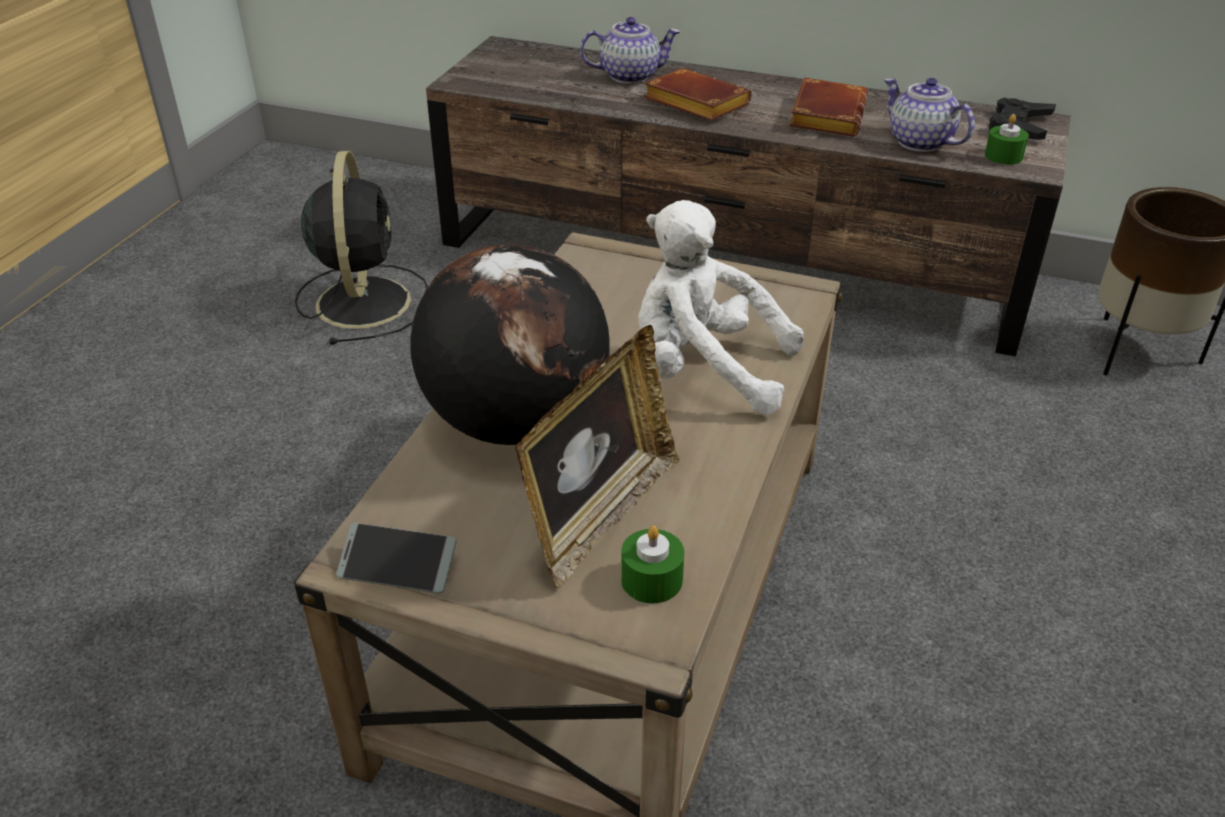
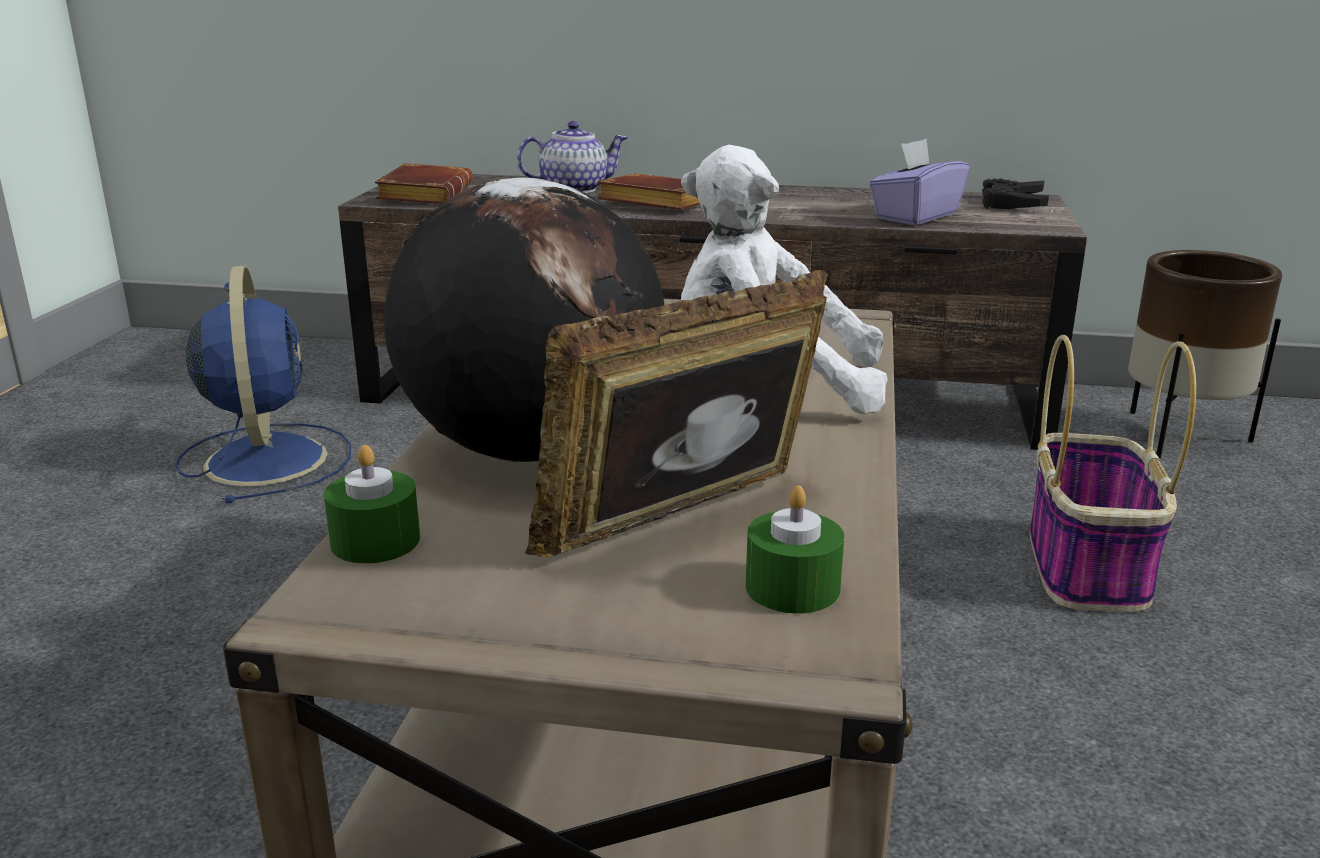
camera: 10 degrees left, 15 degrees down
black fan [295,151,428,345] -> blue fan [175,266,351,503]
phone [336,523,456,593] -> none
picture frame [515,325,680,588] -> picture frame turned 150 degrees counterclockwise [525,270,828,559]
brown book [789,77,868,137] -> brown book moved to [375,163,473,204]
teapot [884,78,975,152] -> purple tissue box [869,139,970,225]
green candle [985,114,1029,165] -> green candle moved to [324,445,420,563]
none -> basket [1030,335,1196,612]

